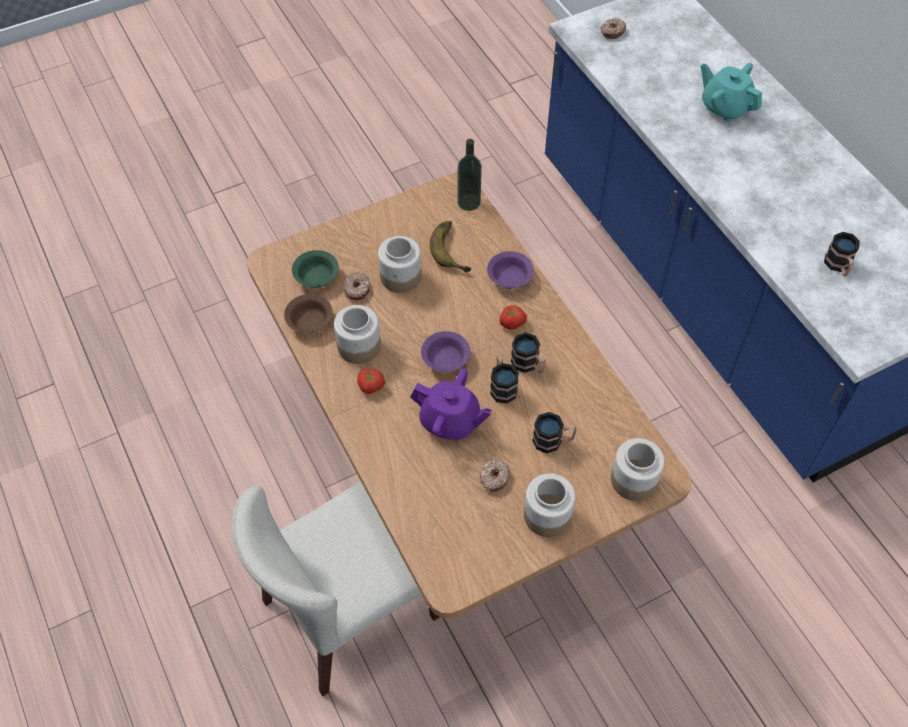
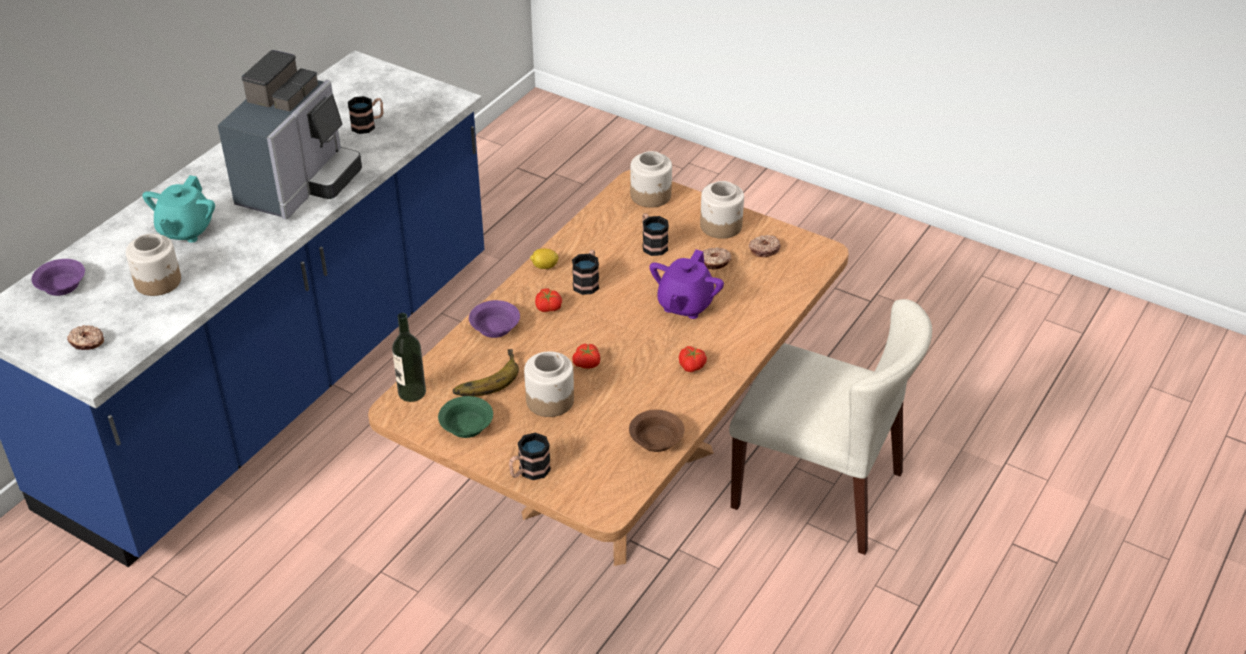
camera: 120 degrees left, 15 degrees down
green bowl [292,250,339,288] -> green bowl moved to [438,396,493,438]
jar [334,305,381,364] -> jar moved to [126,234,181,296]
donut [344,272,370,300] -> donut moved to [748,235,781,257]
purple teapot [410,369,492,441] -> purple teapot turned 150 degrees counterclockwise [649,250,724,319]
purple bowl [421,331,470,372] -> purple bowl moved to [32,259,85,296]
mug [490,356,519,404] -> mug moved to [509,433,551,480]
none -> coffee machine [218,50,362,219]
none -> lemon [530,248,559,269]
none -> tomato [572,343,600,369]

